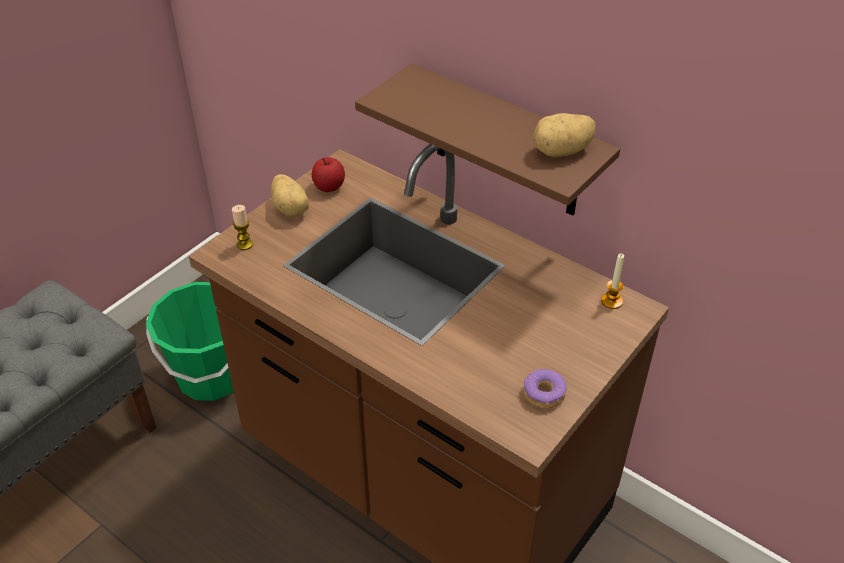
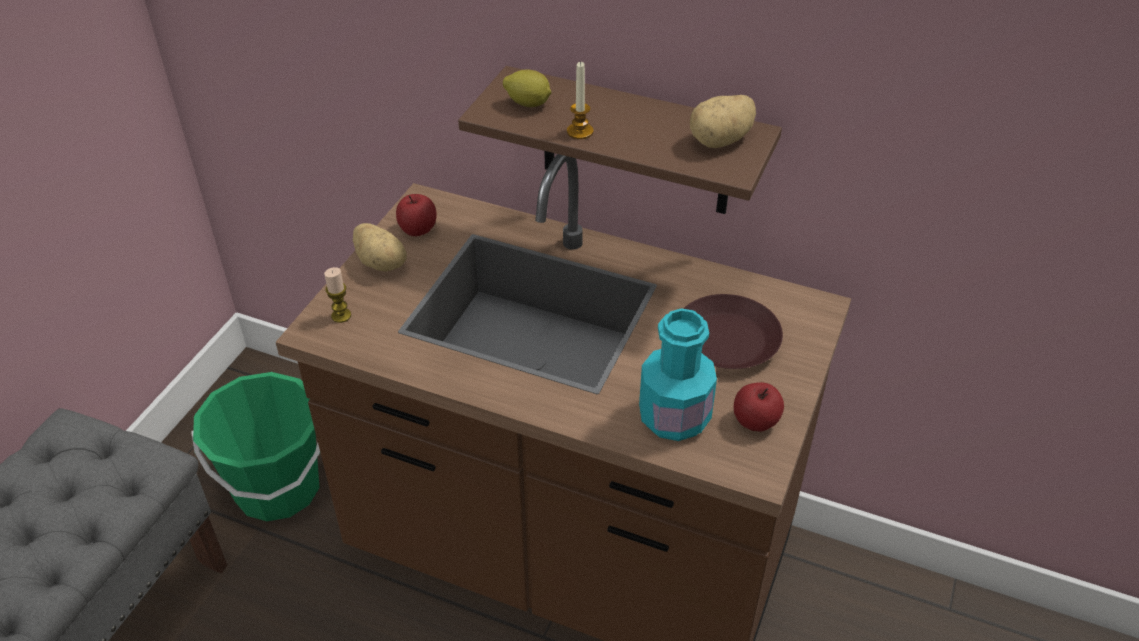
camera: 15 degrees left, 0 degrees up
donut [523,369,567,409] -> apple [734,382,784,431]
candle [601,254,624,309] -> candle moved to [567,61,593,139]
none -> lemon [503,70,552,107]
none -> turquoise bottle [639,308,717,441]
none -> brown plate [684,294,783,369]

